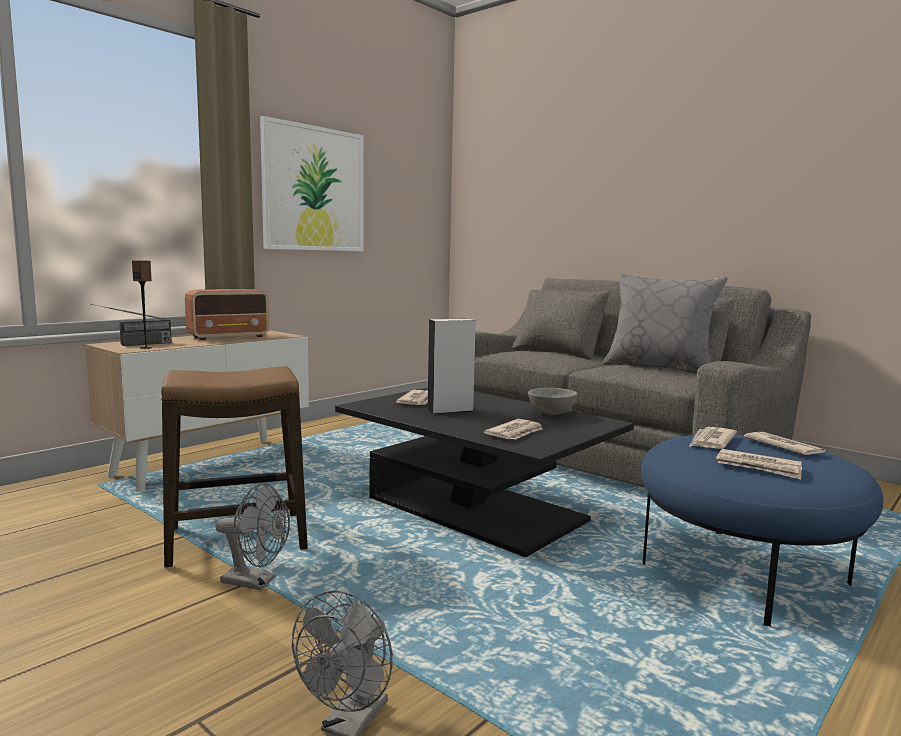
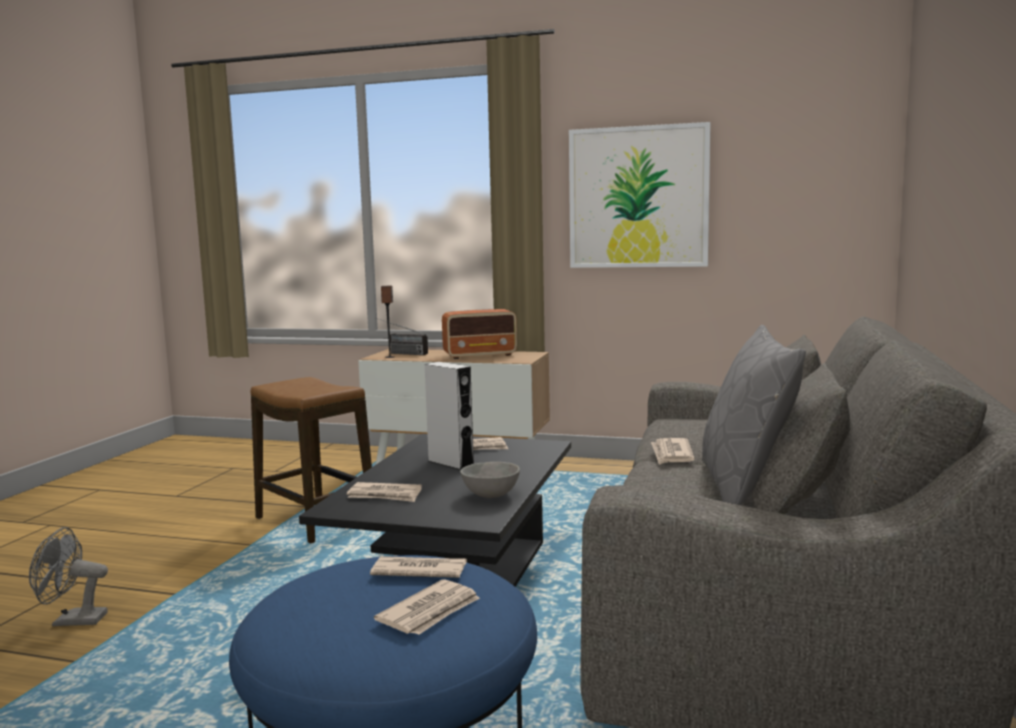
camera: 65 degrees right, 0 degrees up
radio [185,289,269,340] -> radio turned 45 degrees counterclockwise [442,309,517,359]
grey fan [215,483,290,590] -> none
newspaper [716,449,802,479] -> newspaper moved to [651,438,695,465]

